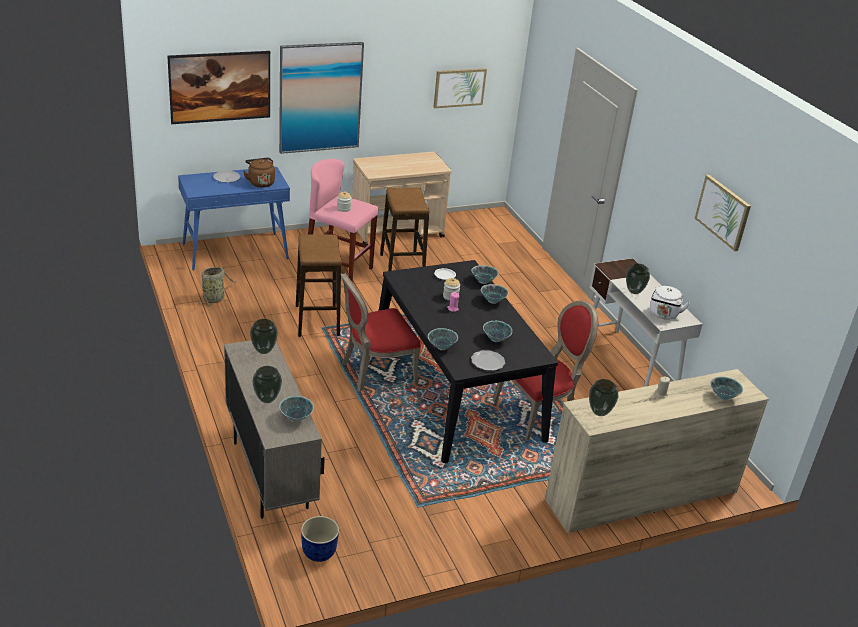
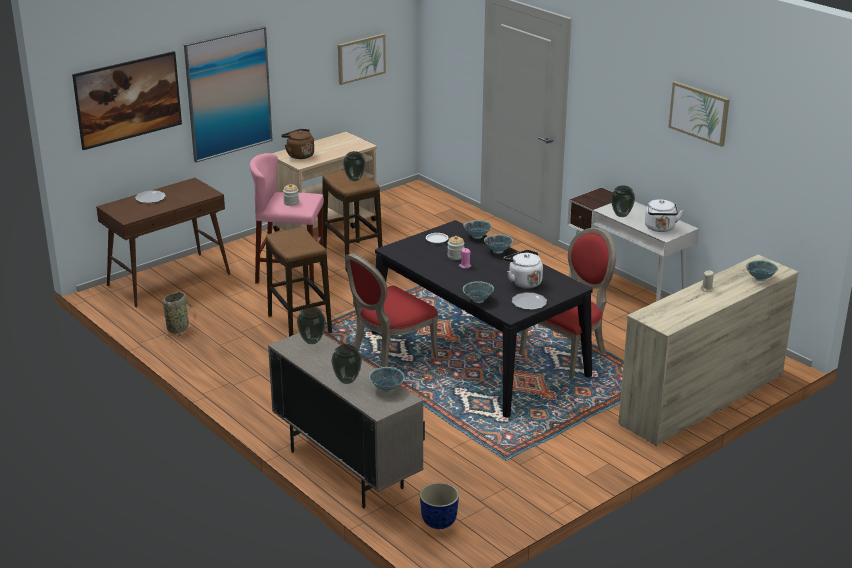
camera: 15 degrees left, 5 degrees down
blue console table [178,167,290,270] -> brown console table [96,178,230,307]
brown kettle [243,158,275,188] -> brown kettle moved to [281,129,314,159]
bowl [483,321,512,342] -> white kettle [504,250,543,289]
vase [589,379,618,416] -> vase moved to [343,151,366,181]

